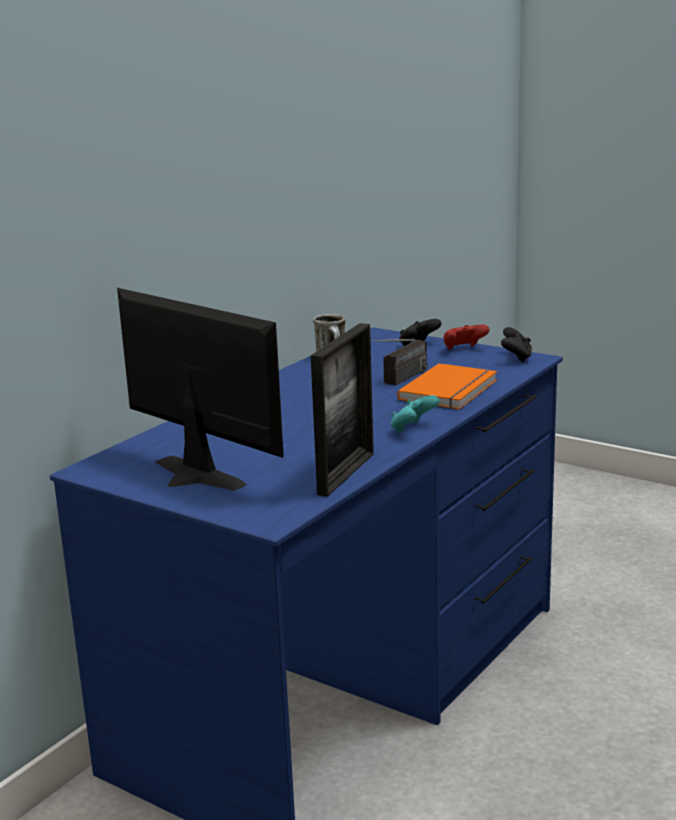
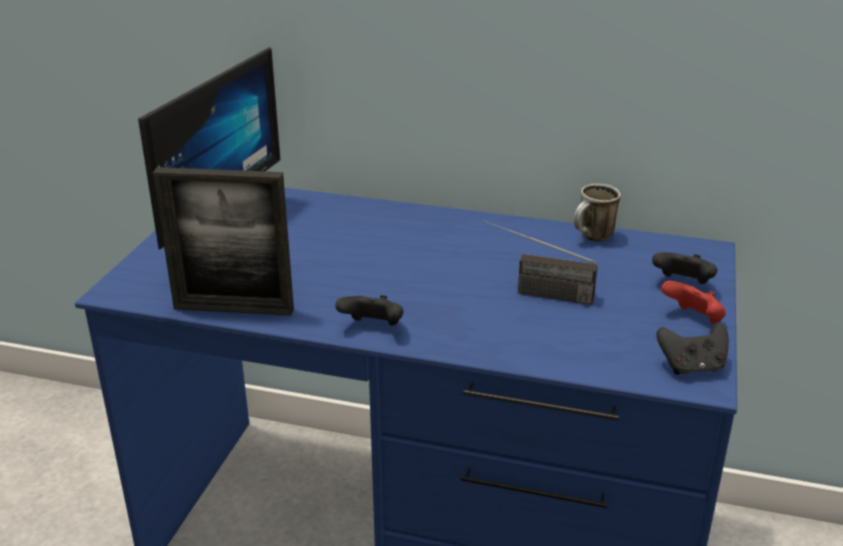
camera: 70 degrees right, 10 degrees up
turquoise game controller [391,395,440,433] -> black game controller [335,295,404,326]
orange book [397,363,497,409] -> none

